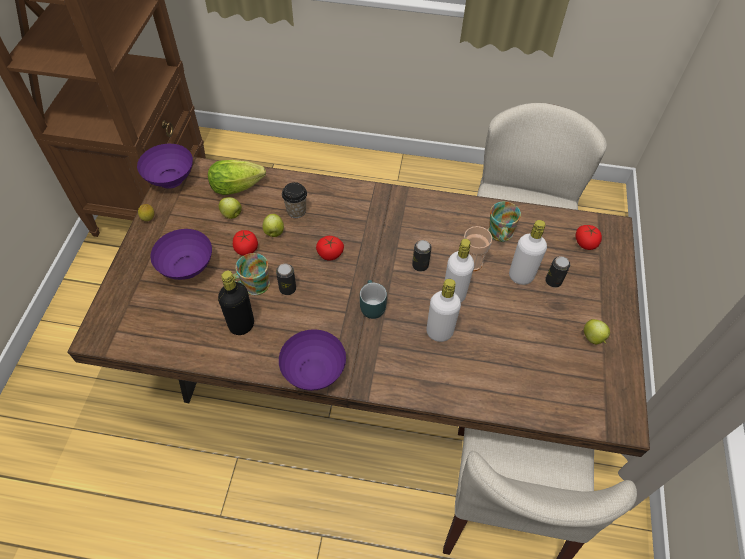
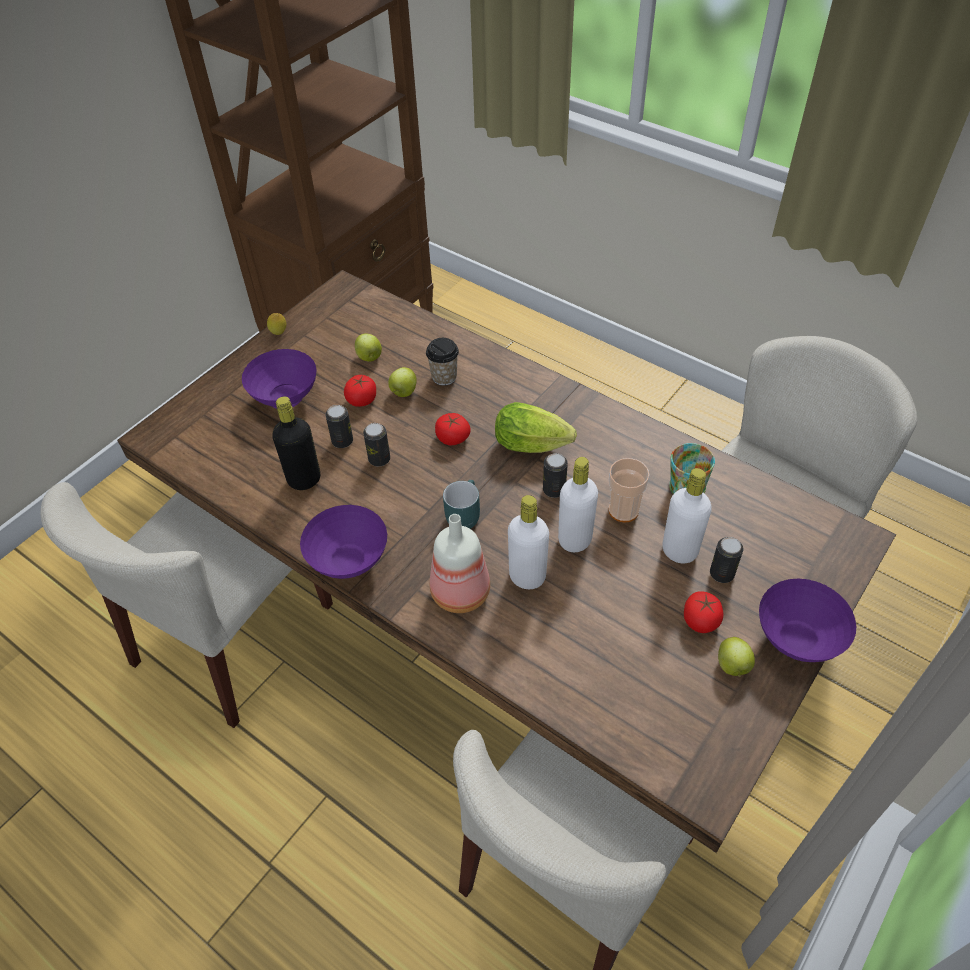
camera: 30 degrees right, 5 degrees down
purple bowl [137,144,193,189] -> purple bowl moved to [759,579,856,662]
lettuce [208,160,266,195] -> lettuce moved to [495,402,577,453]
mug [233,253,270,295] -> can [325,405,353,448]
tomato [576,225,602,250] -> tomato moved to [684,591,723,633]
none -> beige chair [40,482,333,728]
none -> bottle [430,514,490,613]

